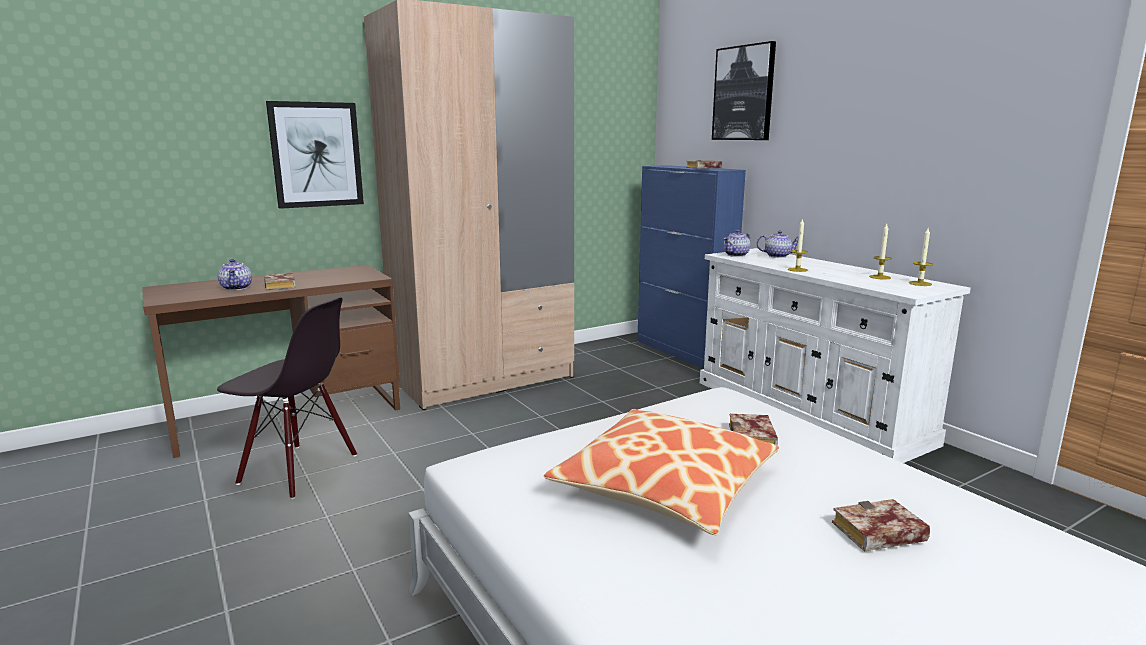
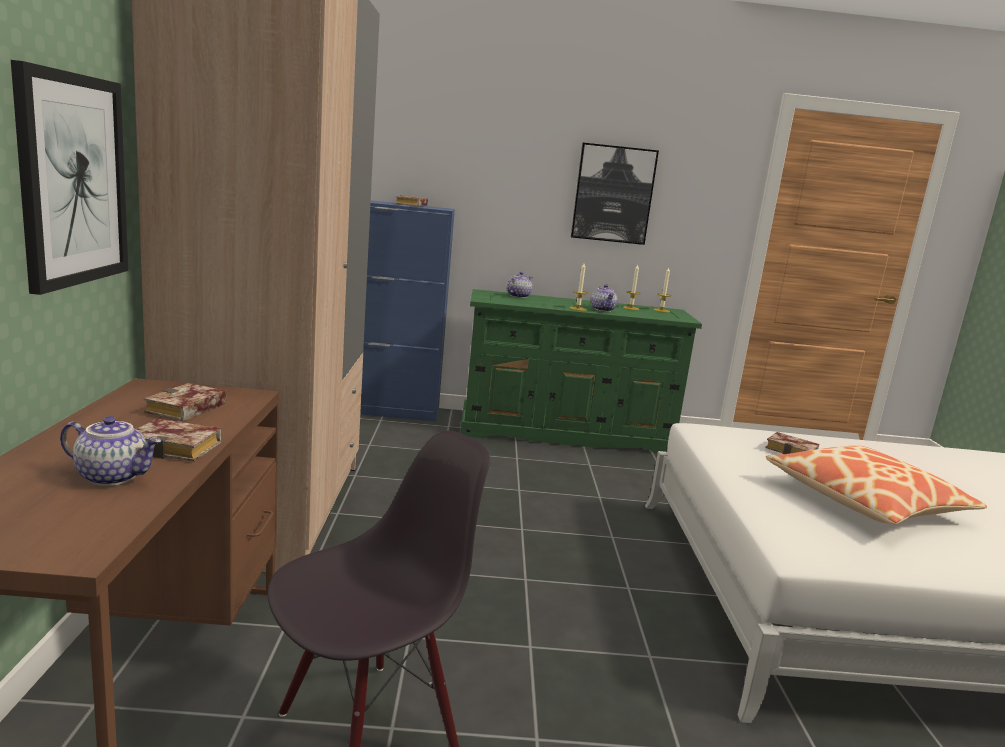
camera: 60 degrees left, 0 degrees up
white dresser [700,248,971,463] -> green dresser [460,289,702,454]
picture [712,41,776,140] -> picture moved to [571,143,659,245]
teapot [724,230,750,257] -> teapot moved to [591,284,618,312]
book [832,499,930,552] -> book moved to [144,383,226,421]

